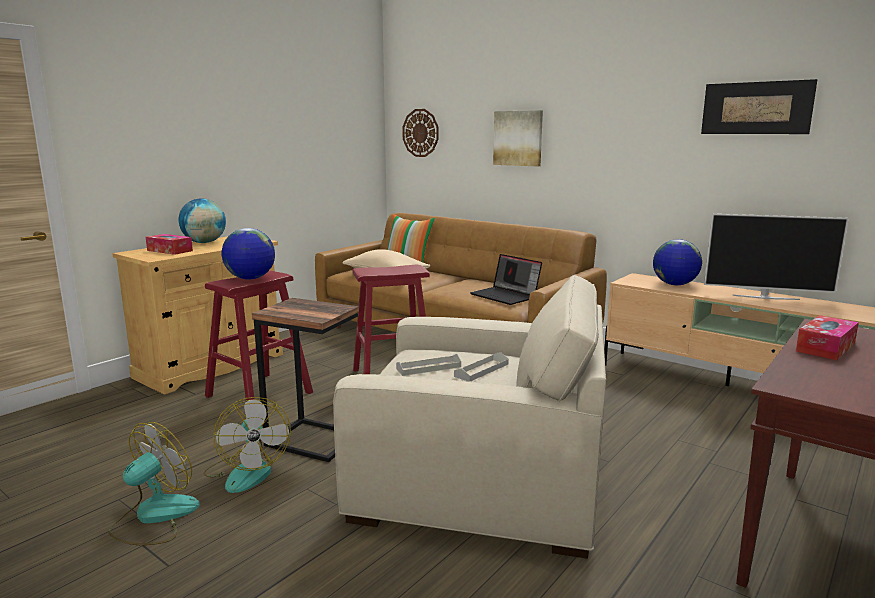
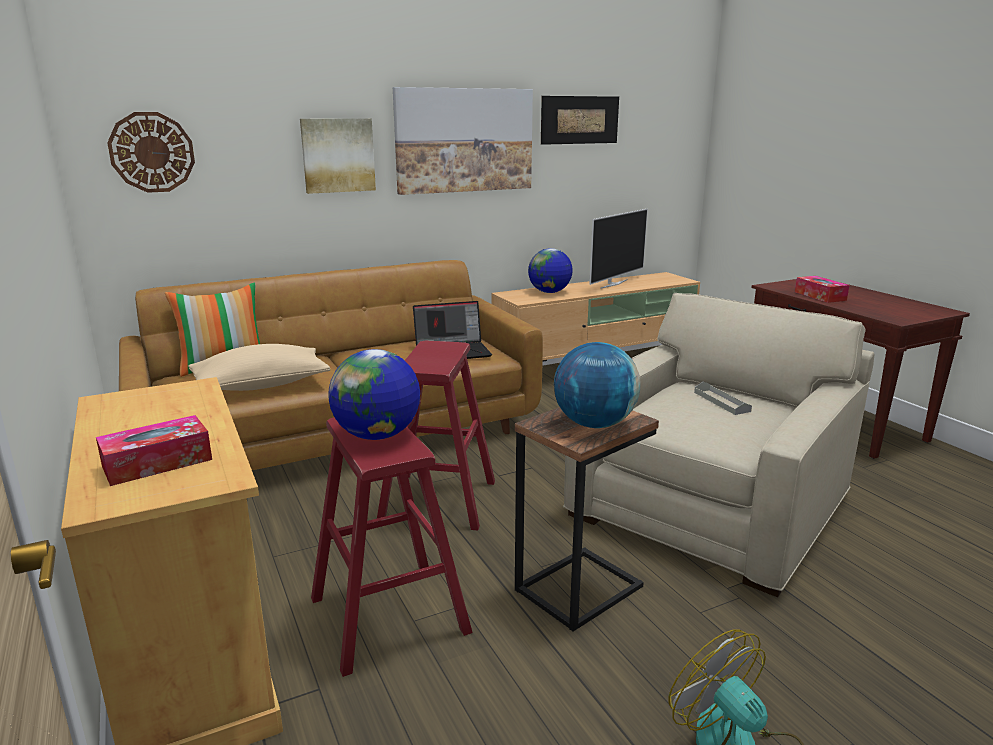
camera: 65 degrees left, 5 degrees up
globe [179,198,226,243] -> globe moved to [554,342,641,428]
fan [203,397,291,493] -> none
grey tray [396,354,461,376] -> none
none -> picture [393,87,533,195]

